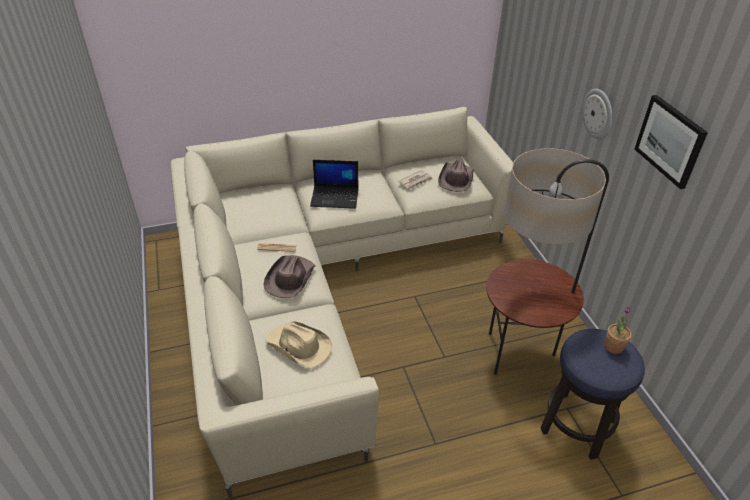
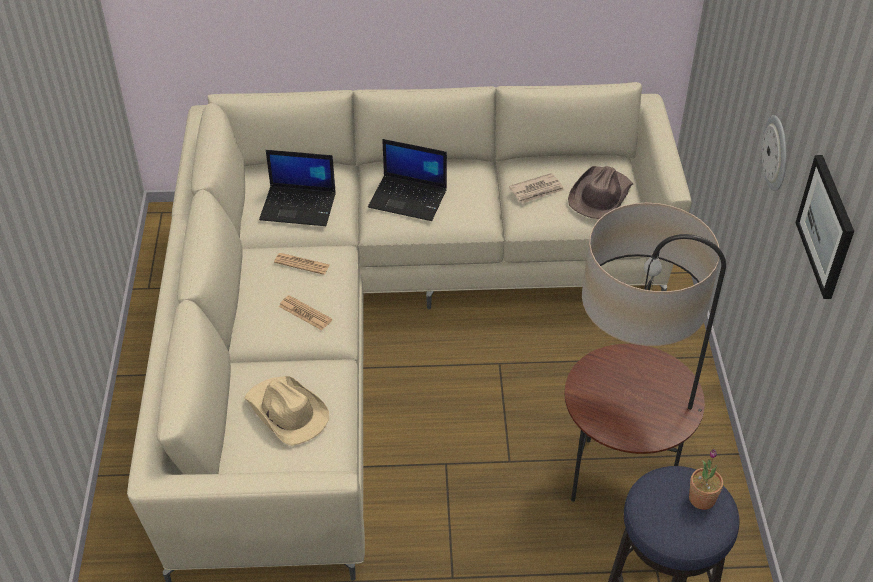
camera: 15 degrees right, 5 degrees up
brown hat [264,255,315,298] -> newspaper [279,295,332,330]
none -> laptop [259,150,336,226]

